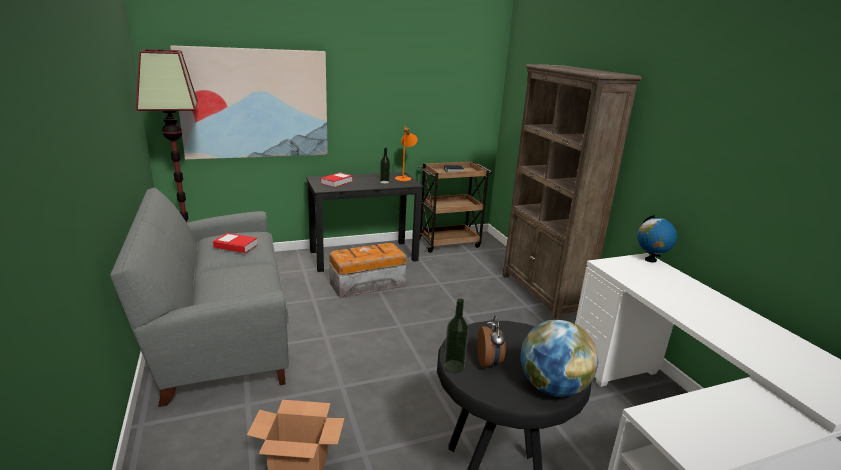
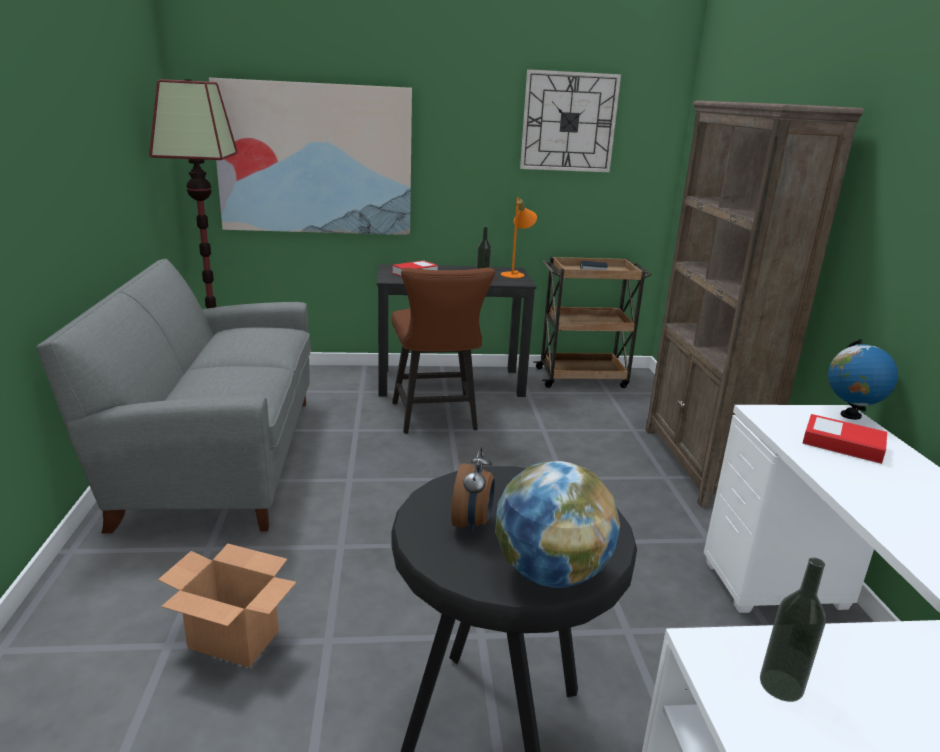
camera: 15 degrees right, 0 degrees up
book [213,233,258,253] -> book moved to [802,414,887,464]
storage box [329,243,407,298] -> brown chair [391,268,495,434]
bottle [444,299,469,373] -> bottle moved to [760,558,825,702]
none -> wall clock [520,69,621,172]

